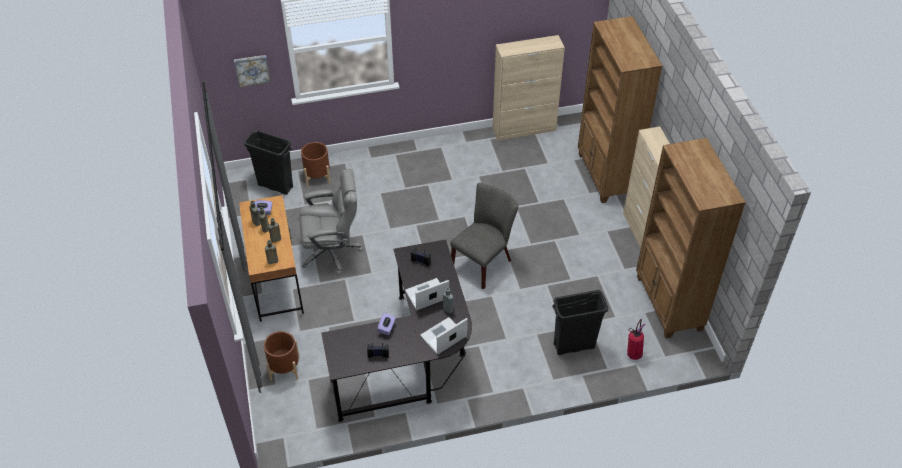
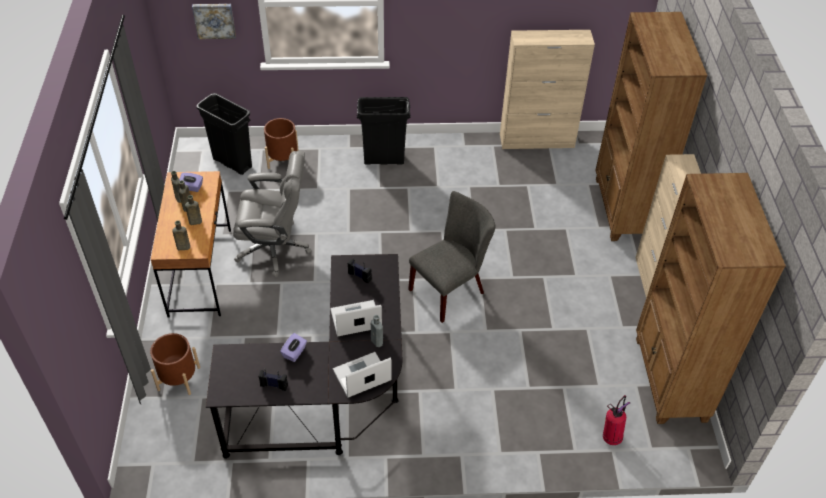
camera: 10 degrees right, 0 degrees up
black trash can [552,290,608,355] -> black trash can moved to [357,97,411,165]

